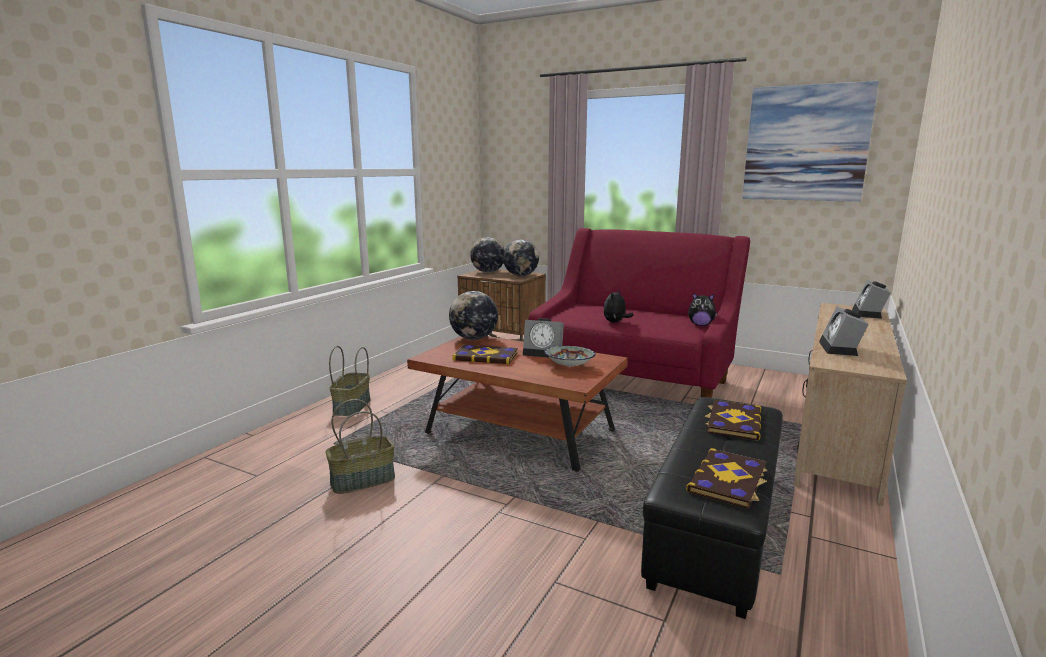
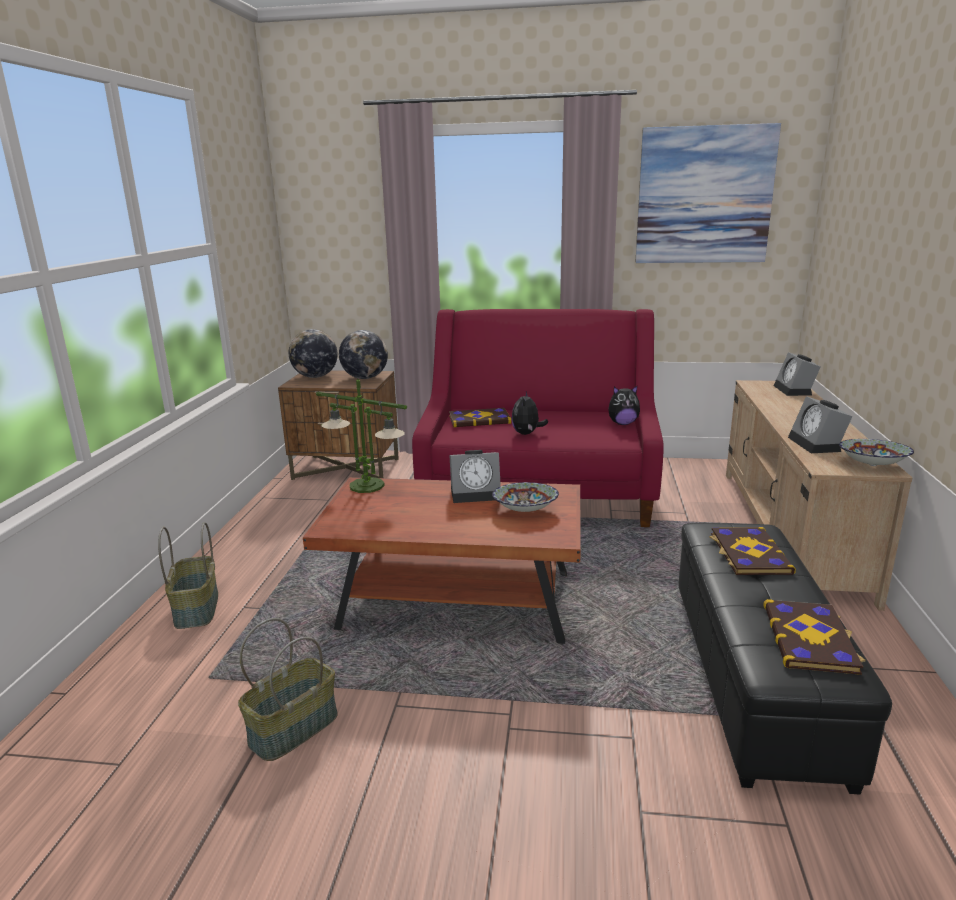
camera: 20 degrees left, 5 degrees up
globe [449,291,498,340] -> table lamp [316,378,407,493]
book [452,345,518,364] -> book moved to [449,408,511,427]
none -> bowl [839,439,914,466]

